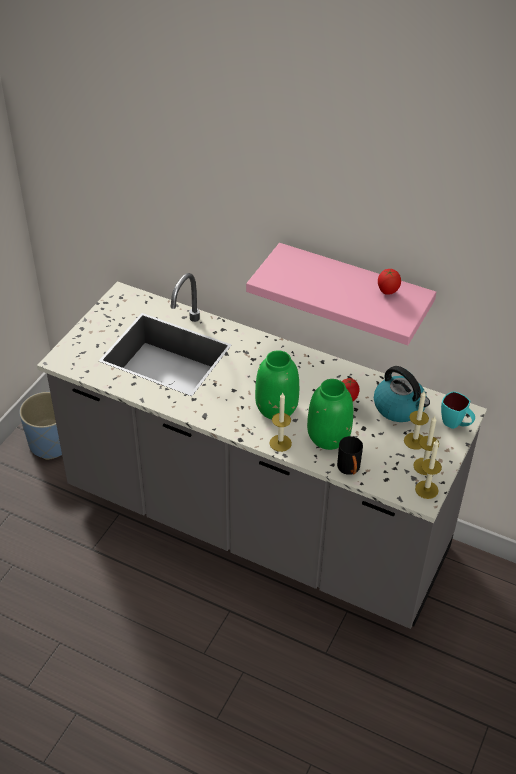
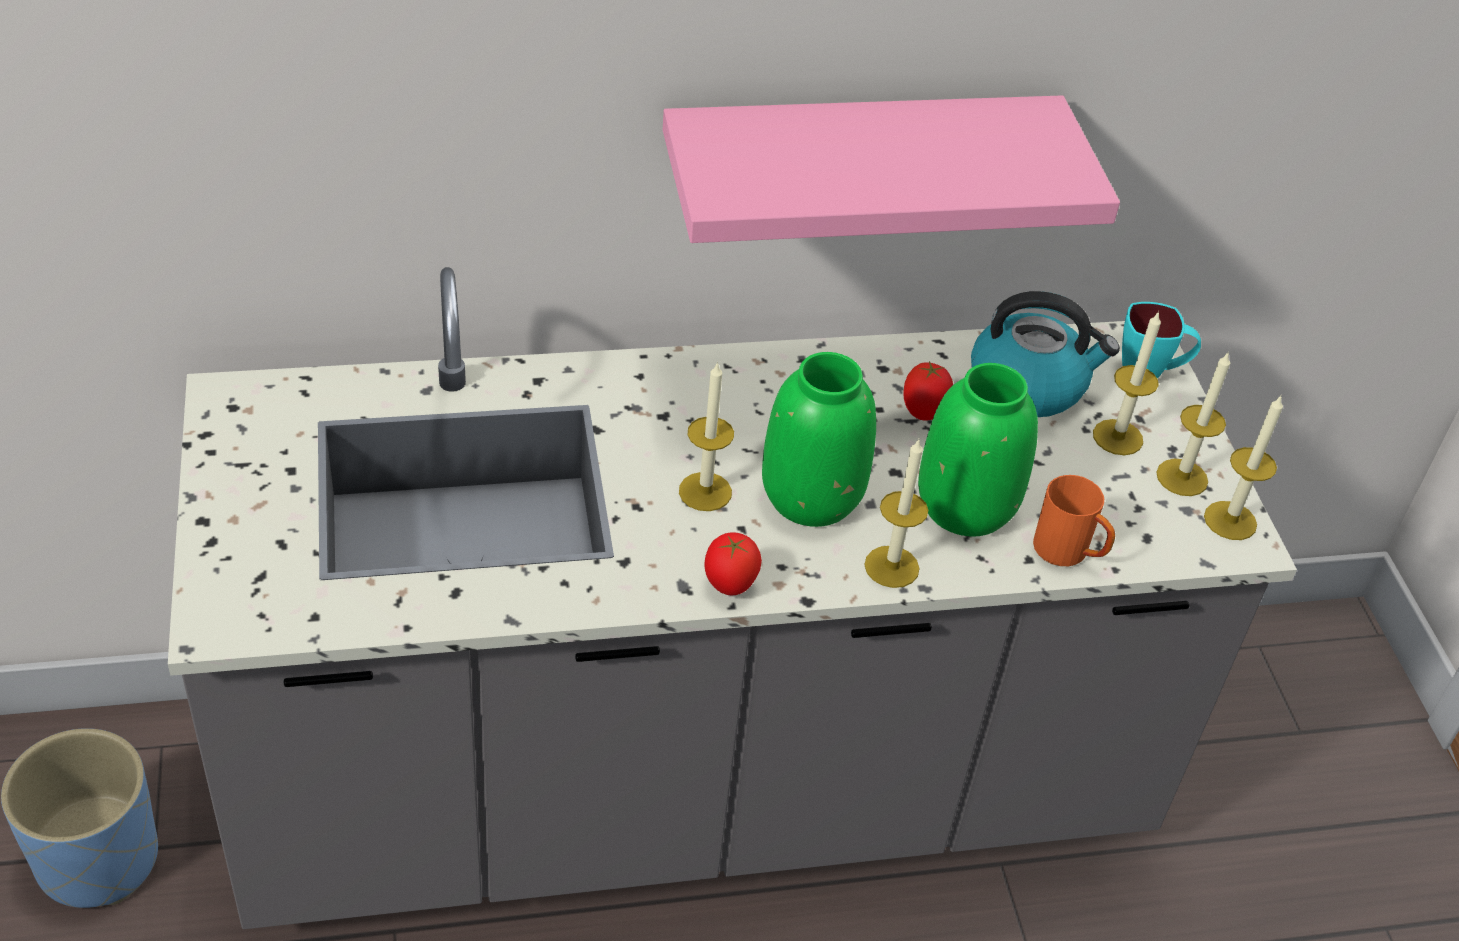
camera: 40 degrees left, 0 degrees up
black mug [337,436,363,475] -> orange mug [1033,475,1115,566]
tomato [378,269,401,295] -> tomato moved to [704,532,762,595]
none -> candle [679,362,734,511]

